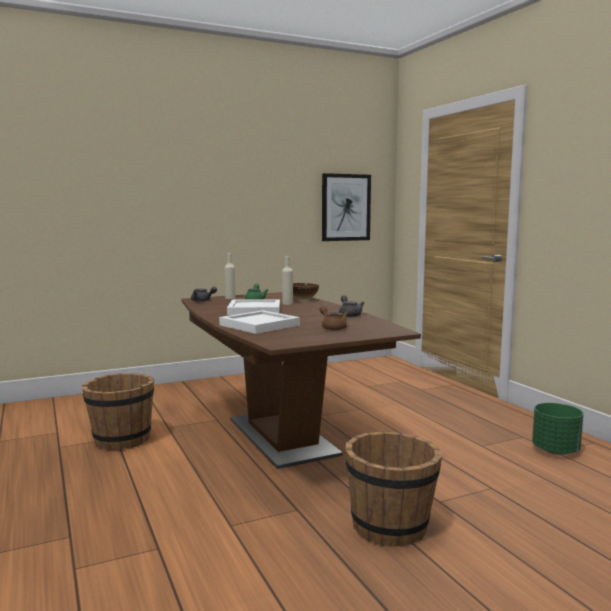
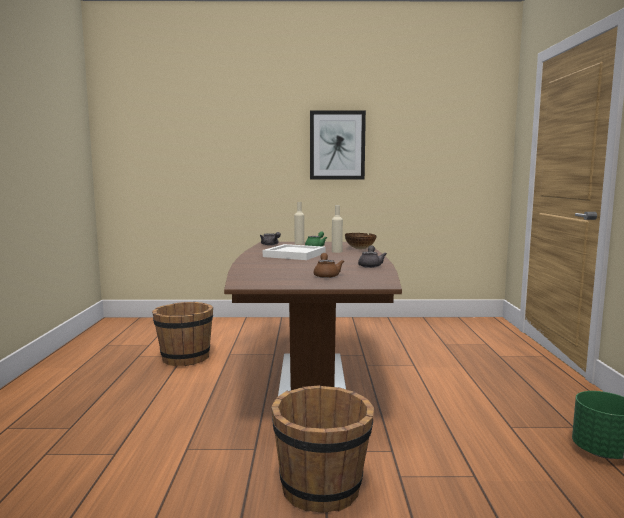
camera: 25 degrees right, 0 degrees up
white tray [219,310,300,334] -> none
picture [322,173,371,241] -> picture moved to [310,111,366,179]

